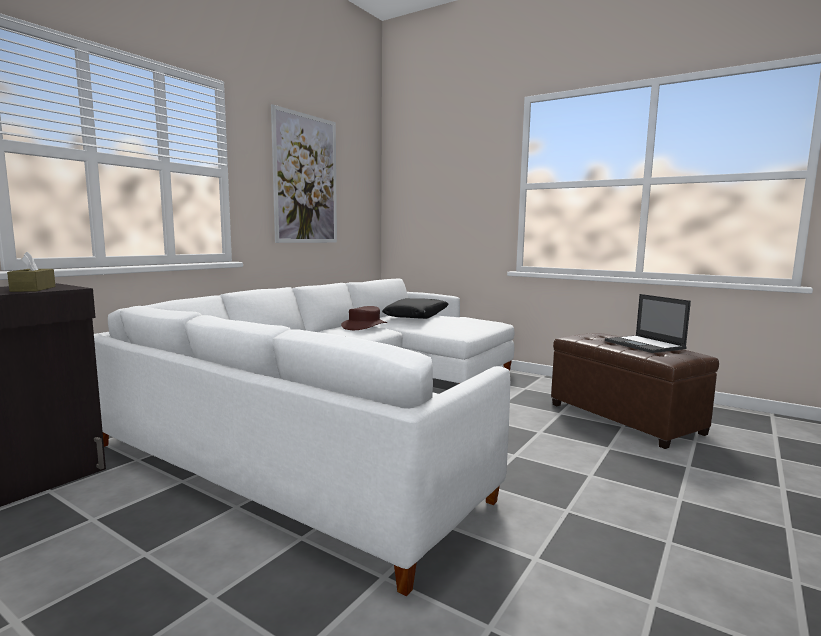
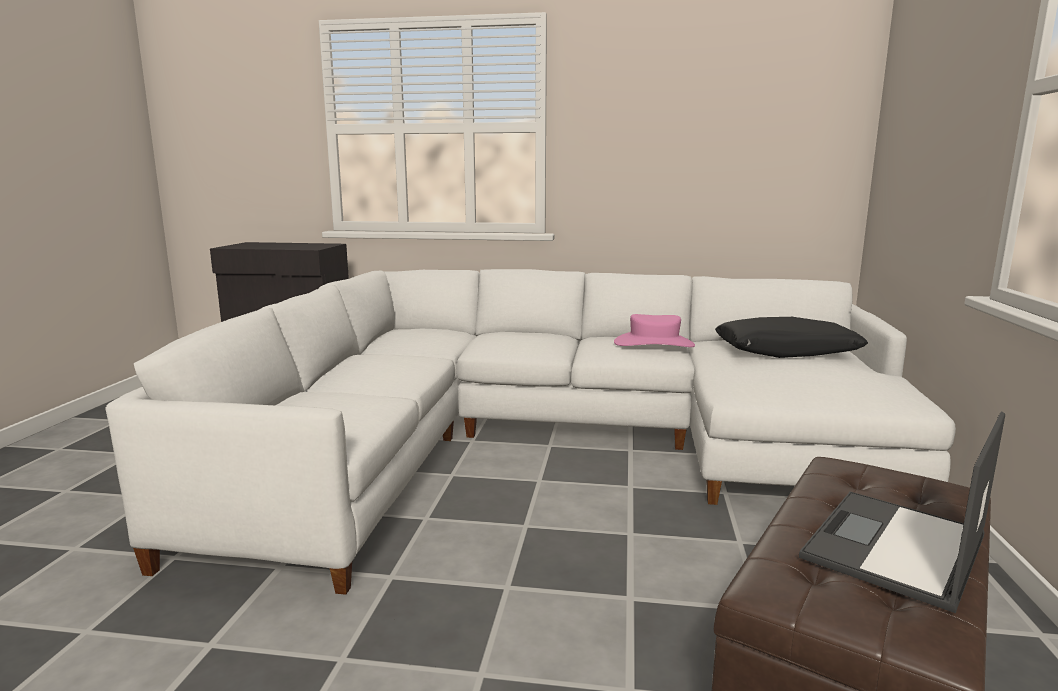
camera: 65 degrees right, 5 degrees up
brown tissue box [7,251,56,292] -> none
picture [271,104,337,243] -> none
brown hat [341,306,387,330] -> pink hat [614,314,695,347]

